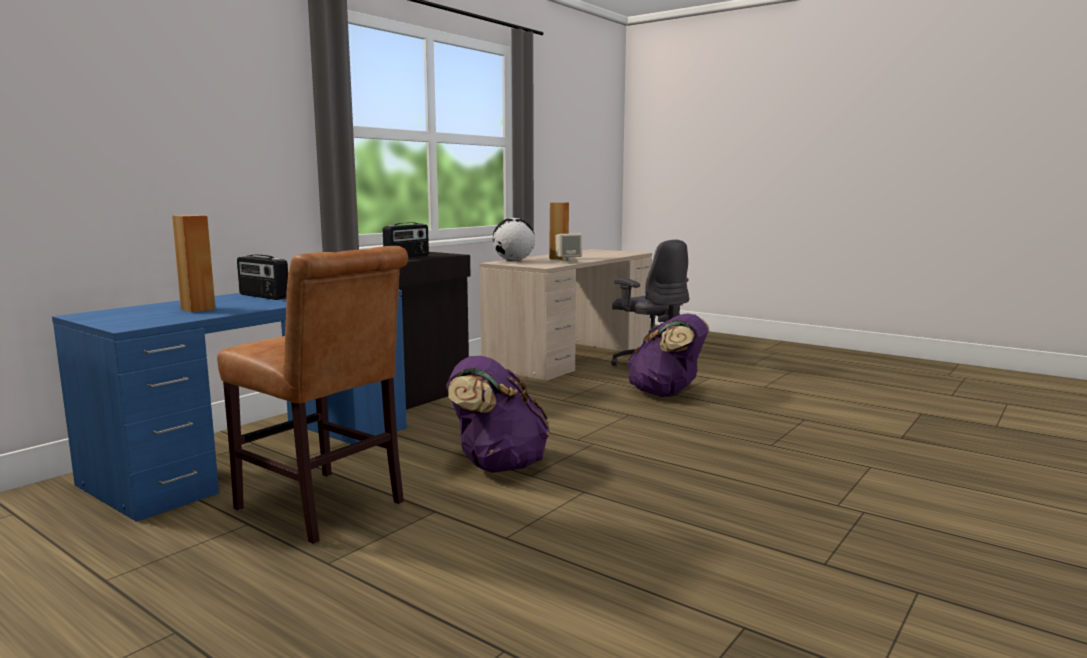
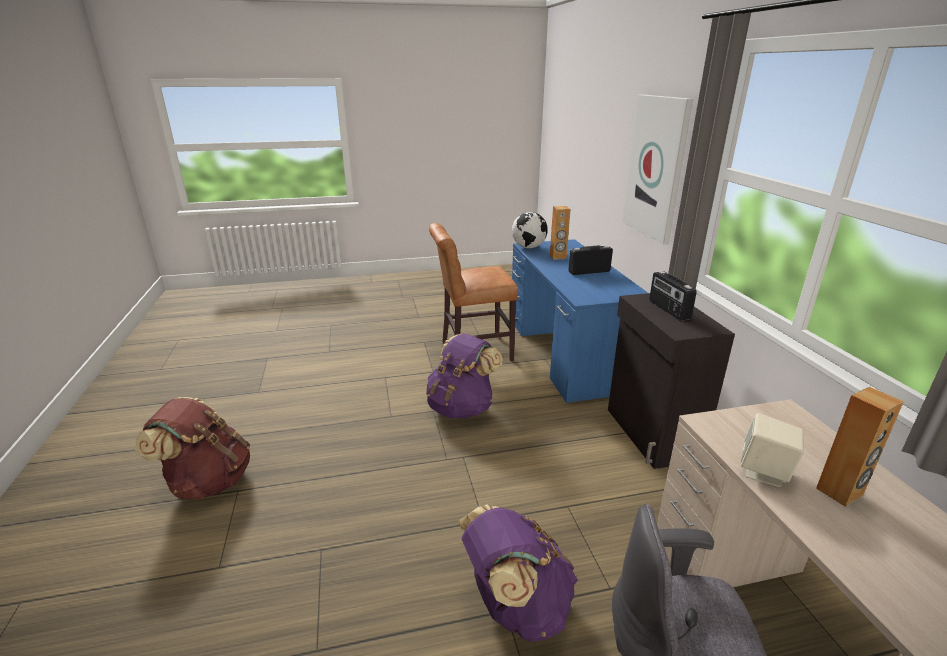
camera: 130 degrees right, 15 degrees up
globe [492,218,535,261] -> globe moved to [512,212,548,248]
none -> brown backpack [135,397,250,500]
none -> picture [622,94,693,244]

